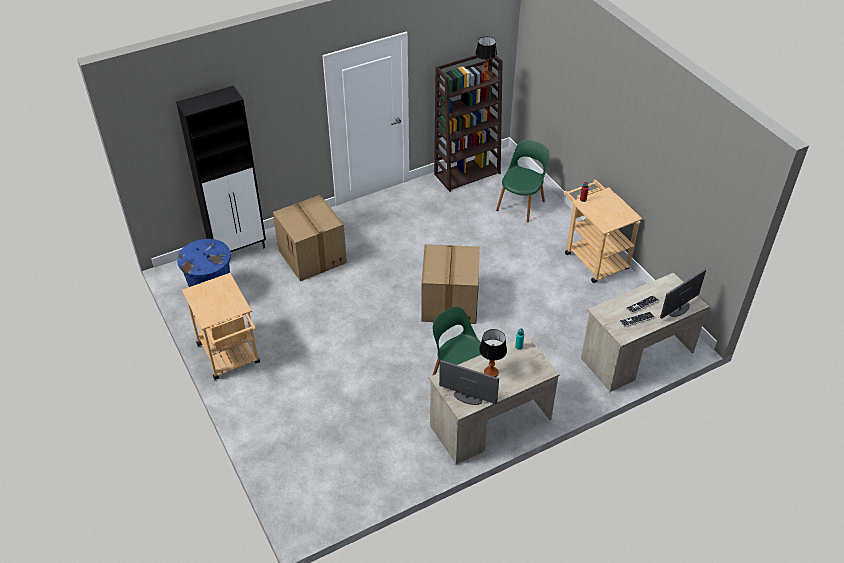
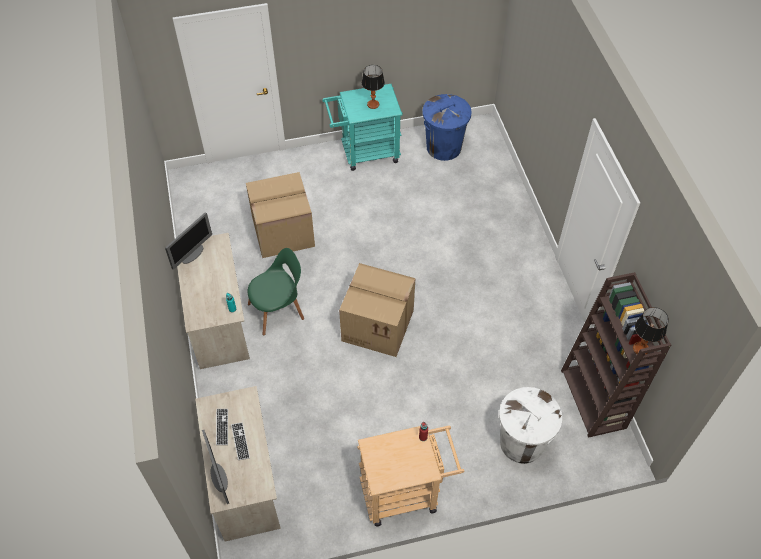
camera: 105 degrees right, 10 degrees up
black cabinet [176,86,266,252] -> none
beige cart [182,273,260,380] -> turquoise cart [322,84,403,171]
cardboard box [273,195,347,281] -> cardboard box moved to [246,172,315,258]
table lamp [479,329,507,377] -> table lamp moved to [362,65,385,109]
green chair [496,140,549,222] -> white trash can [499,387,562,464]

